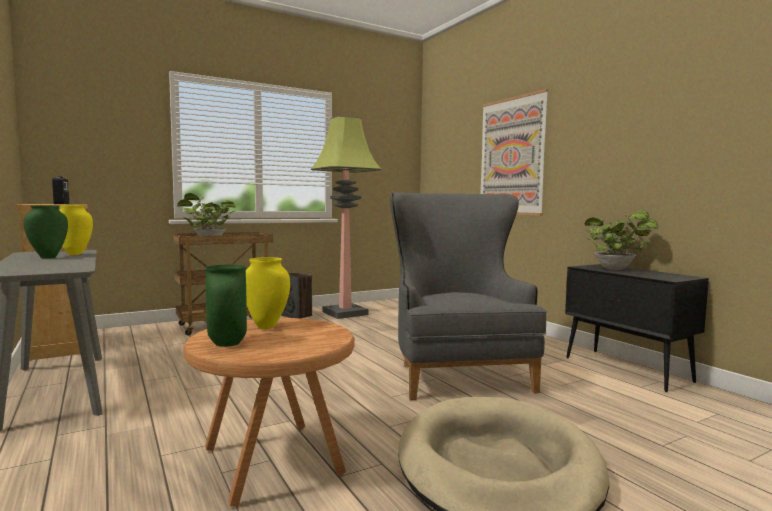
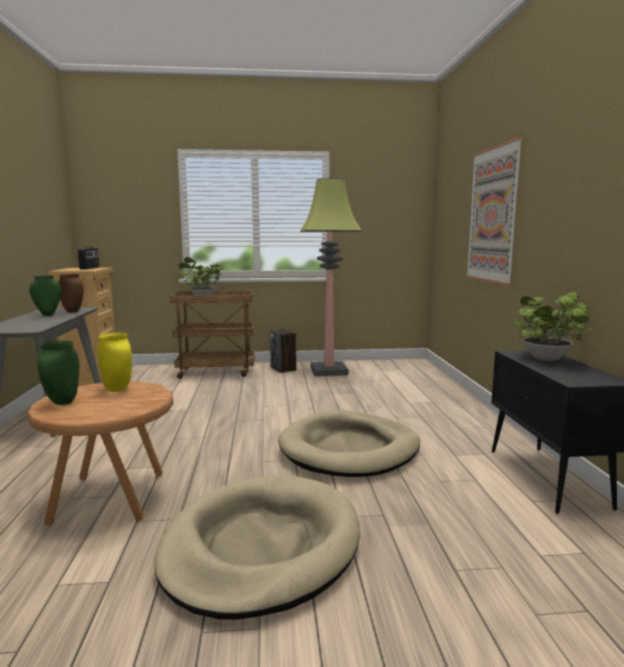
camera: 25 degrees right, 5 degrees up
yellow vase [59,205,93,255] -> brown vase [58,274,84,313]
grey armchair [390,192,547,400] -> beige dog bed [278,410,420,477]

